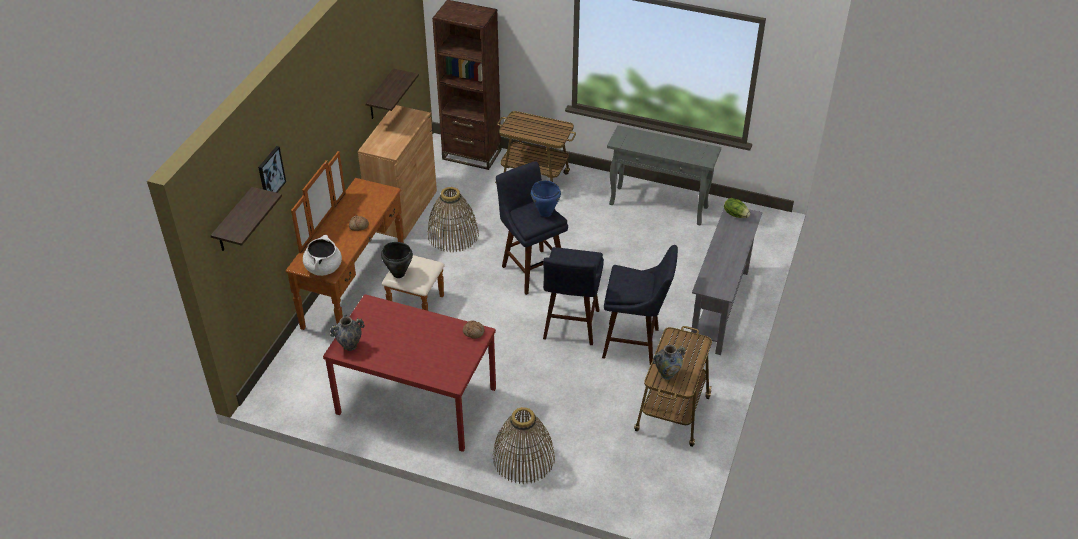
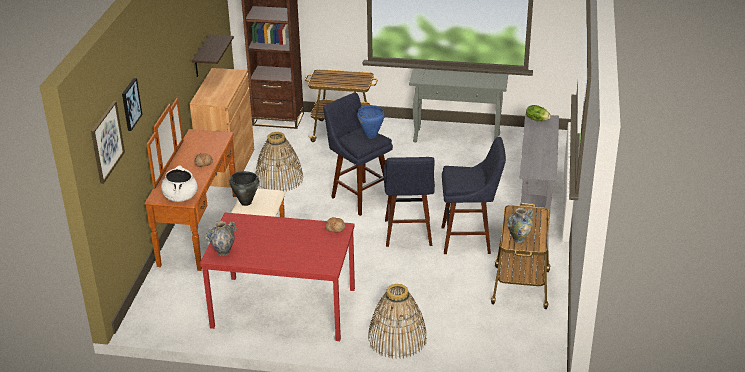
camera: 10 degrees left, 10 degrees down
shelf [210,187,282,251] -> picture [91,101,125,184]

